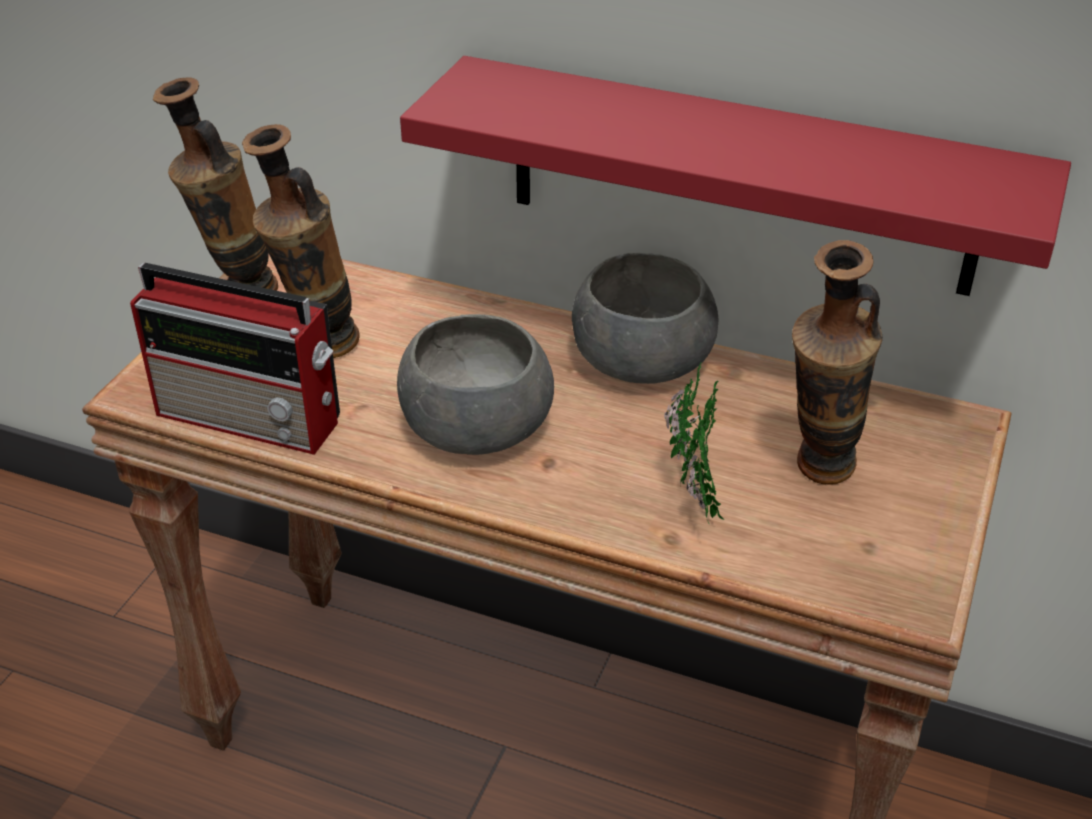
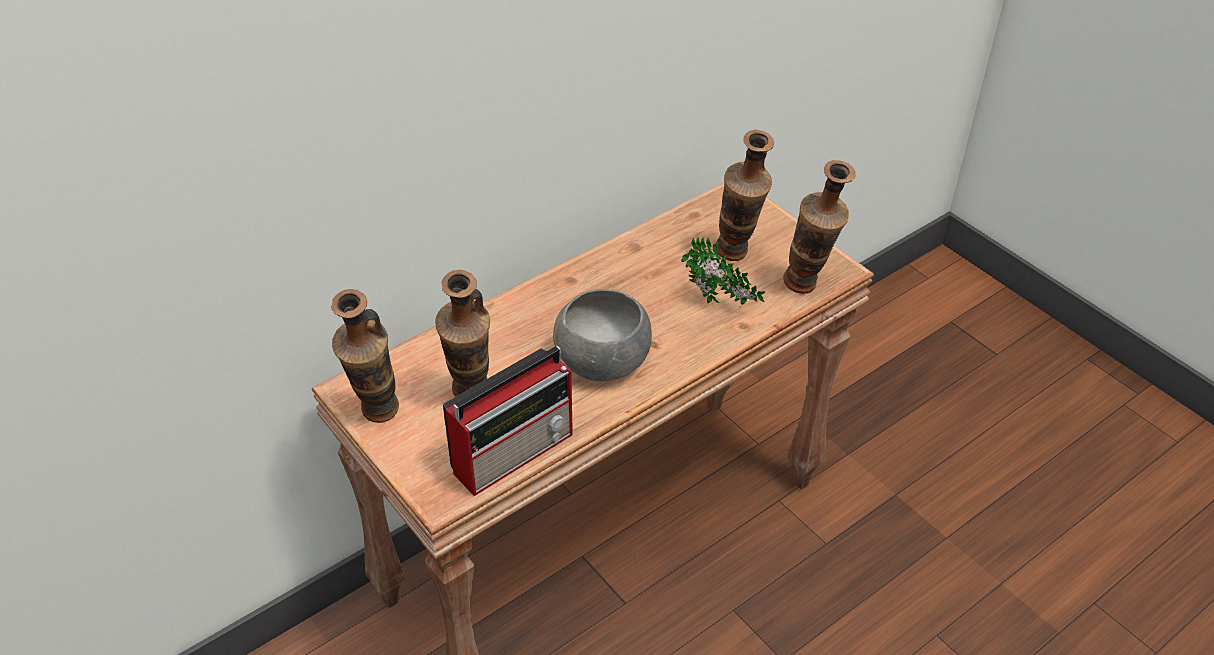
camera: 60 degrees left, 5 degrees up
red shelf [400,56,1071,296] -> none
grey bowl [572,253,719,384] -> none
none -> vase [783,160,856,294]

